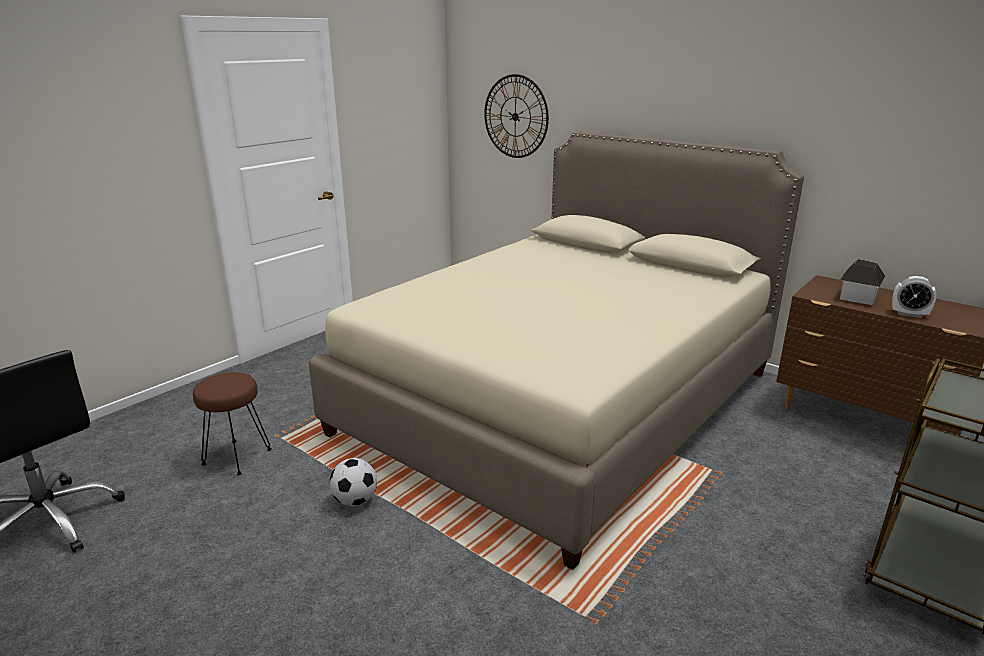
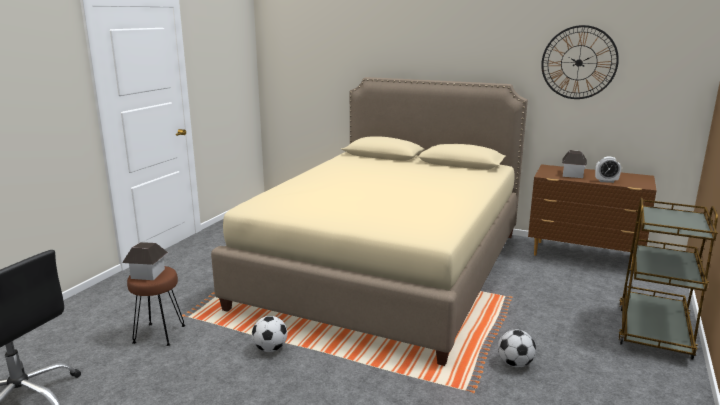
camera: 15 degrees left, 5 degrees down
wall clock [484,74,549,158] -> wall clock moved to [541,25,619,99]
none -> toy house [122,242,168,280]
none -> football [498,329,536,367]

